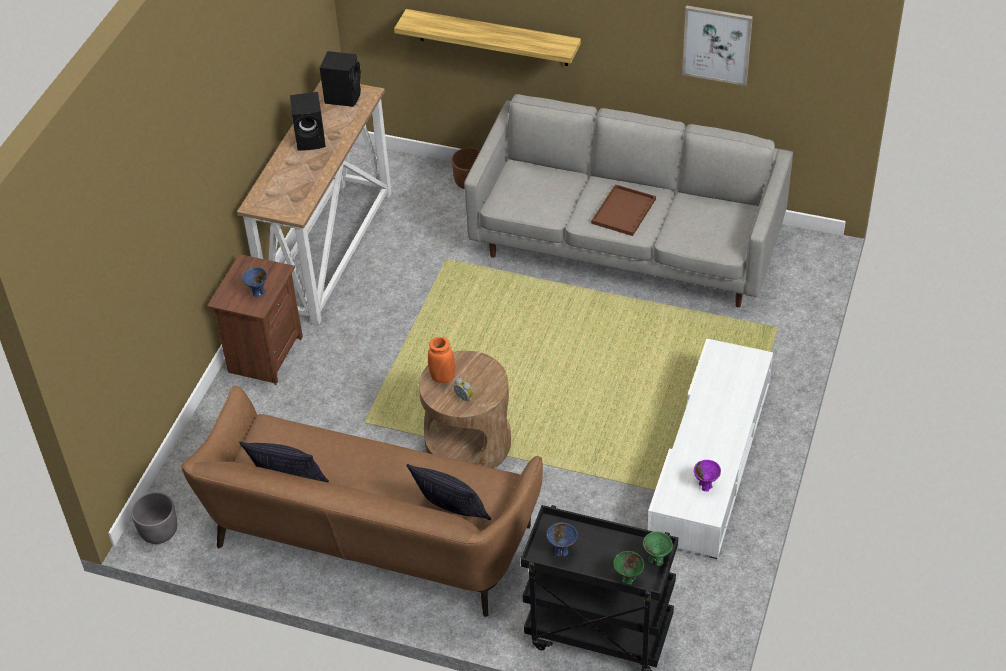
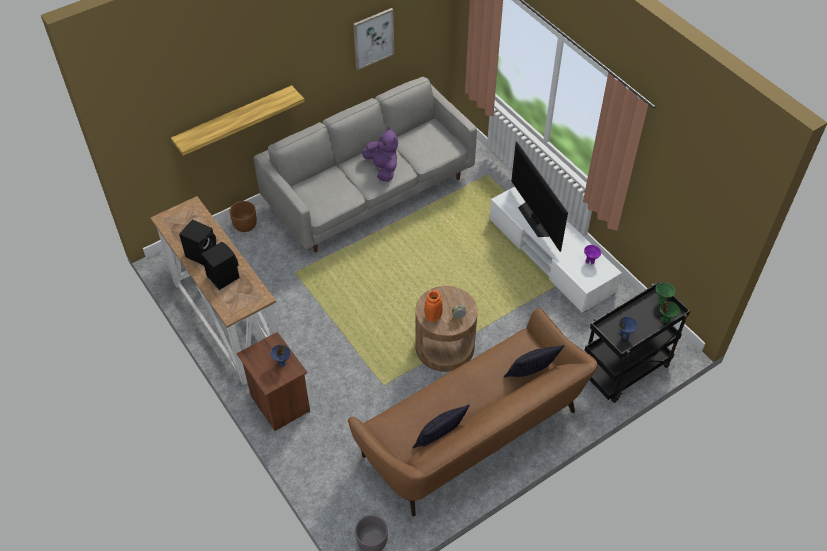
camera: 55 degrees left, 5 degrees up
black speaker [320,51,361,107] -> black speaker moved to [201,242,240,290]
brown tray [591,184,656,236] -> purple plush toy [362,127,398,182]
none -> television [511,141,568,252]

